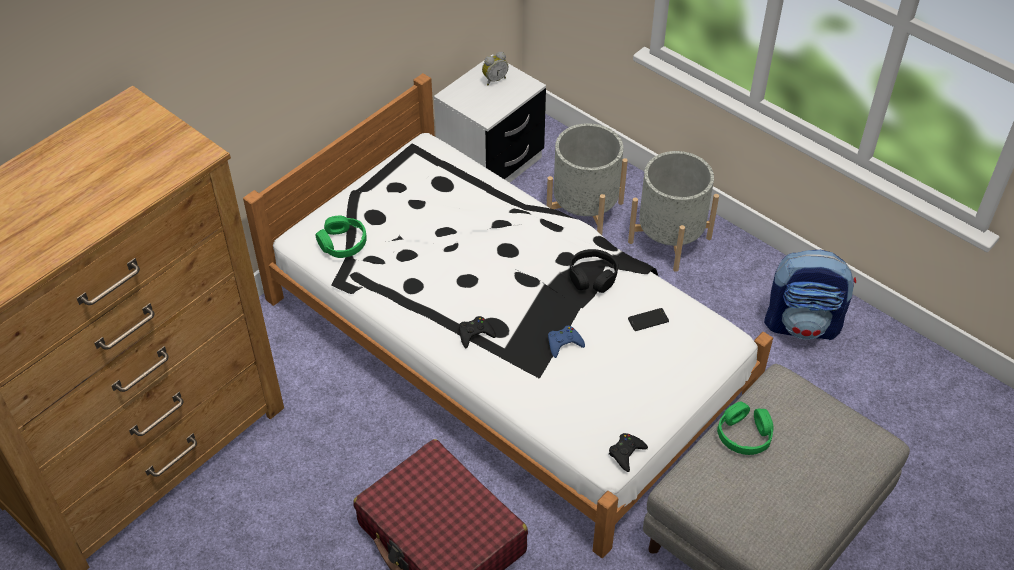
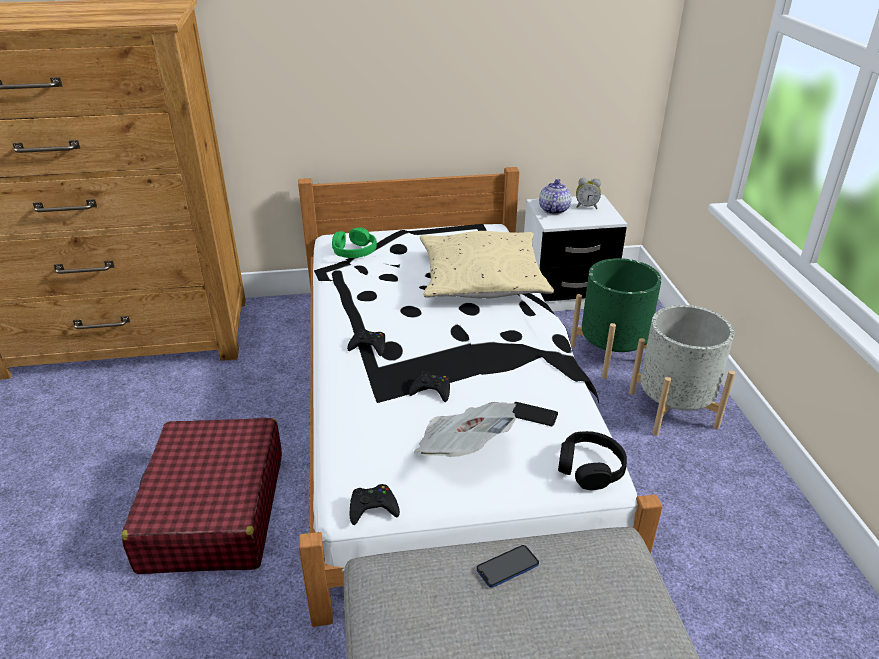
camera: 40 degrees right, 15 degrees down
grey planter [547,123,628,235] -> green planter [570,258,662,379]
blue game controller [548,326,585,358] -> black game controller [409,371,450,402]
black headphones [570,249,618,293] -> black headphones moved to [558,431,627,490]
green headphones [717,401,774,455] -> phone [476,545,539,588]
backpack [764,250,856,340] -> none
none -> newspaper [413,402,516,457]
none -> beige pillow [420,231,554,299]
none -> teapot [539,179,571,215]

